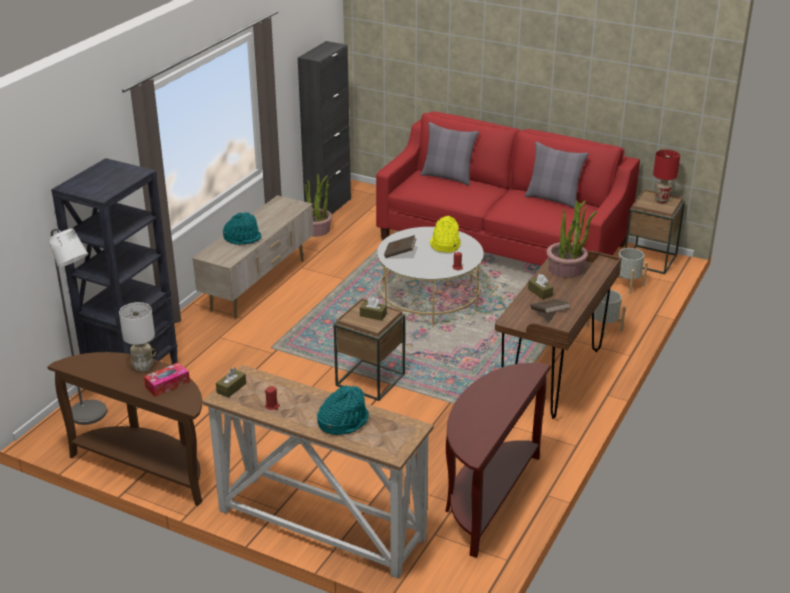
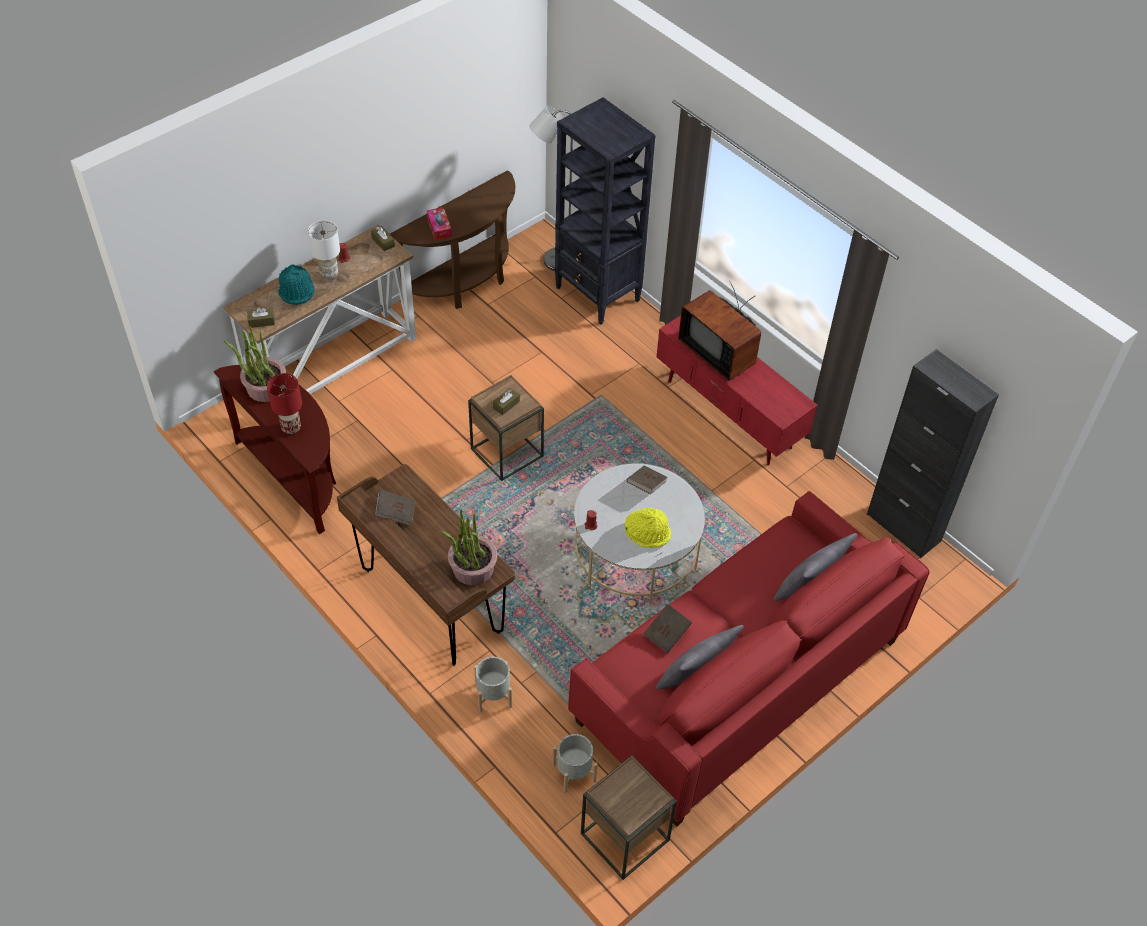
camera: 110 degrees right, 20 degrees up
white table lamp [119,302,155,372] -> white table lamp moved to [308,220,340,281]
beige tv stand [192,195,314,319] -> red tv stand [657,315,818,465]
turquoise hat [223,212,261,245] -> television [678,280,761,381]
potted plant [305,174,332,236] -> potted plant moved to [224,326,286,402]
brown tissue box [528,274,553,299] -> brown tissue box moved to [247,307,275,328]
red table lamp [653,150,680,203] -> red table lamp moved to [267,373,302,434]
none -> brown book [643,604,692,653]

